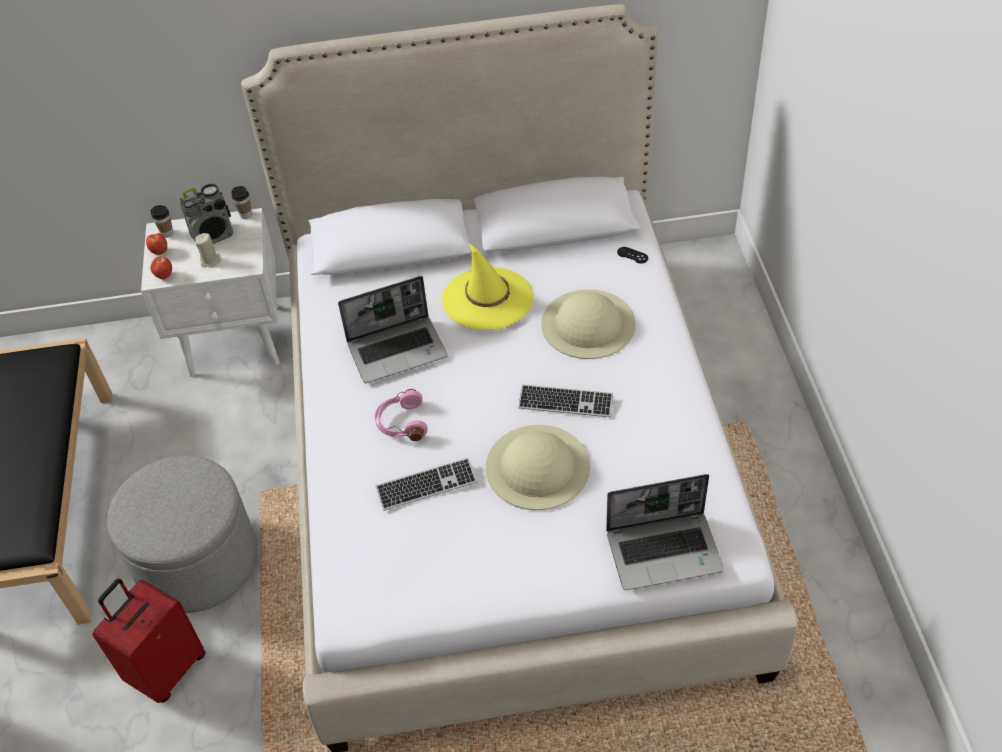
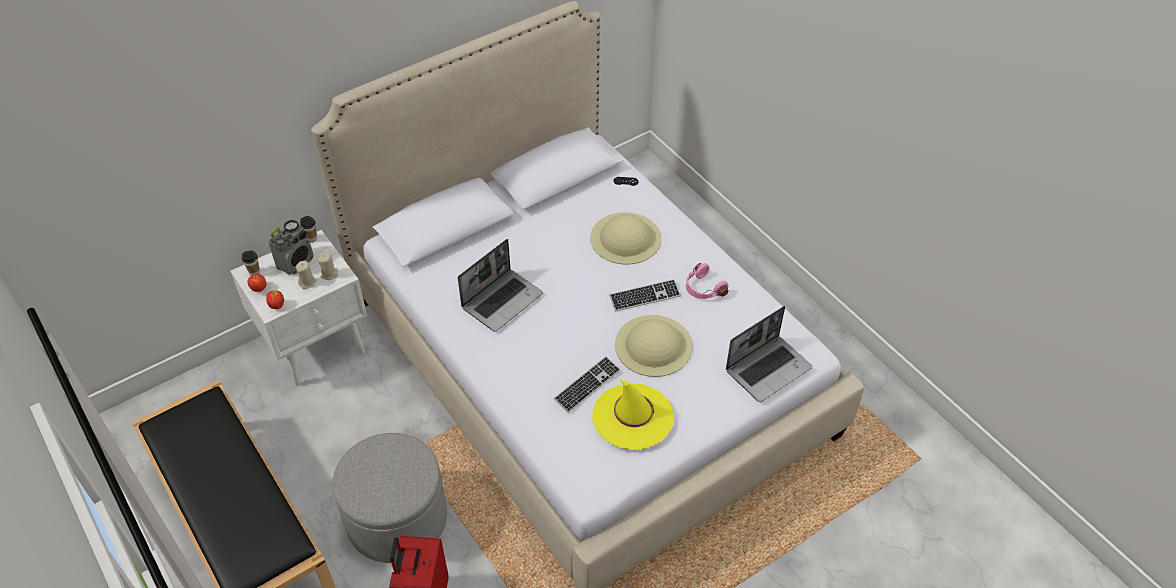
camera: 30 degrees left, 0 degrees up
pink headphones [375,389,428,441] -> pink headphones moved to [686,263,729,299]
yellow hat [442,243,534,330] -> yellow hat moved to [592,379,674,450]
none -> beige candle [318,252,338,280]

